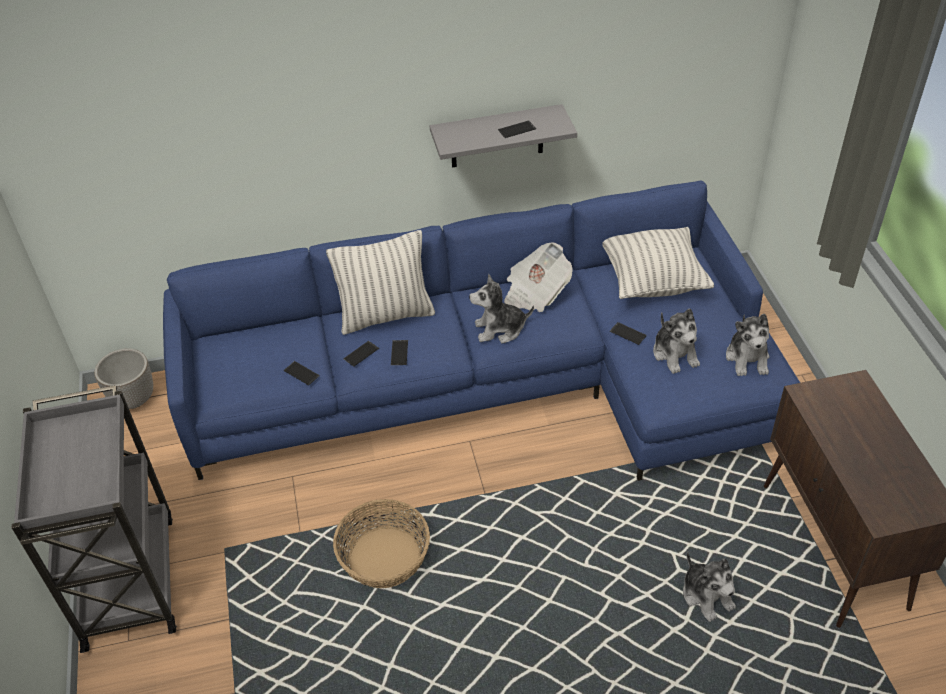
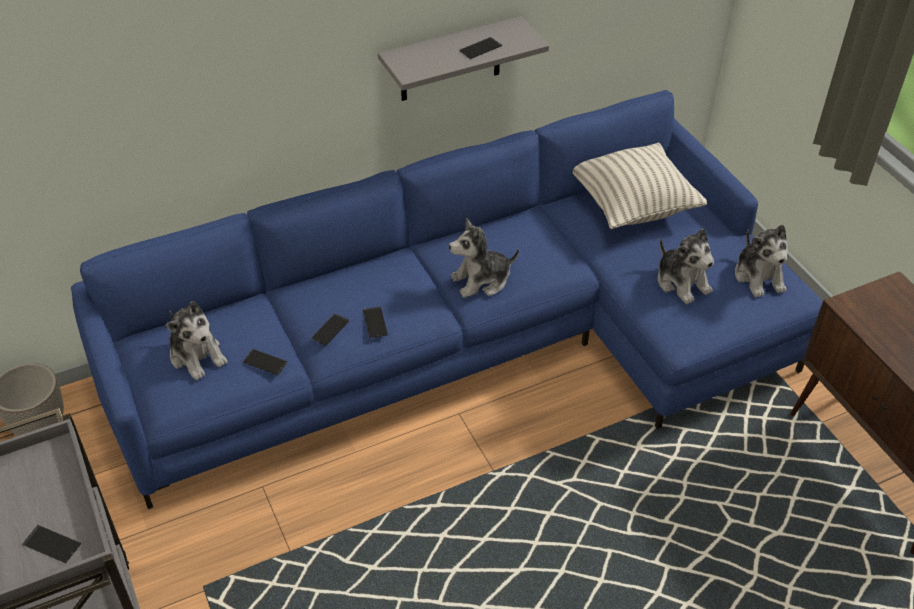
camera: 15 degrees left, 0 degrees up
pillow [326,230,435,335] -> none
basket [333,499,430,588] -> none
newspaper [504,243,572,312] -> none
phone [610,322,647,345] -> phone moved to [22,525,81,563]
plush toy [683,551,736,622] -> plush toy moved to [166,301,227,380]

